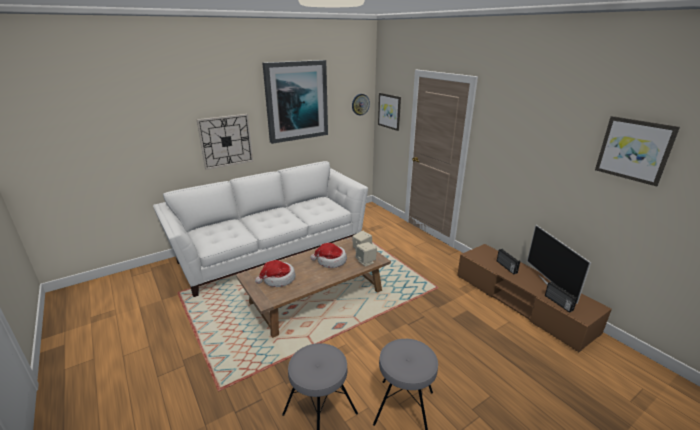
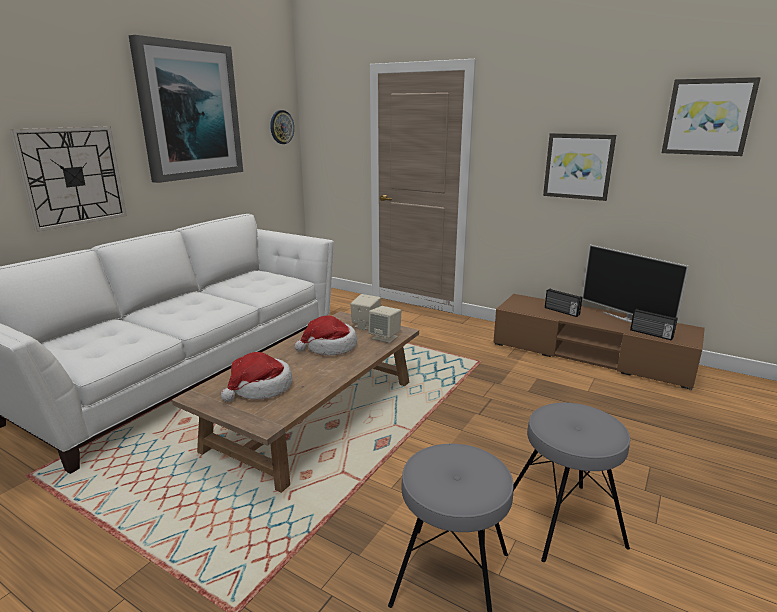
camera: 25 degrees left, 5 degrees down
picture [378,93,401,131] -> picture moved to [543,133,616,201]

